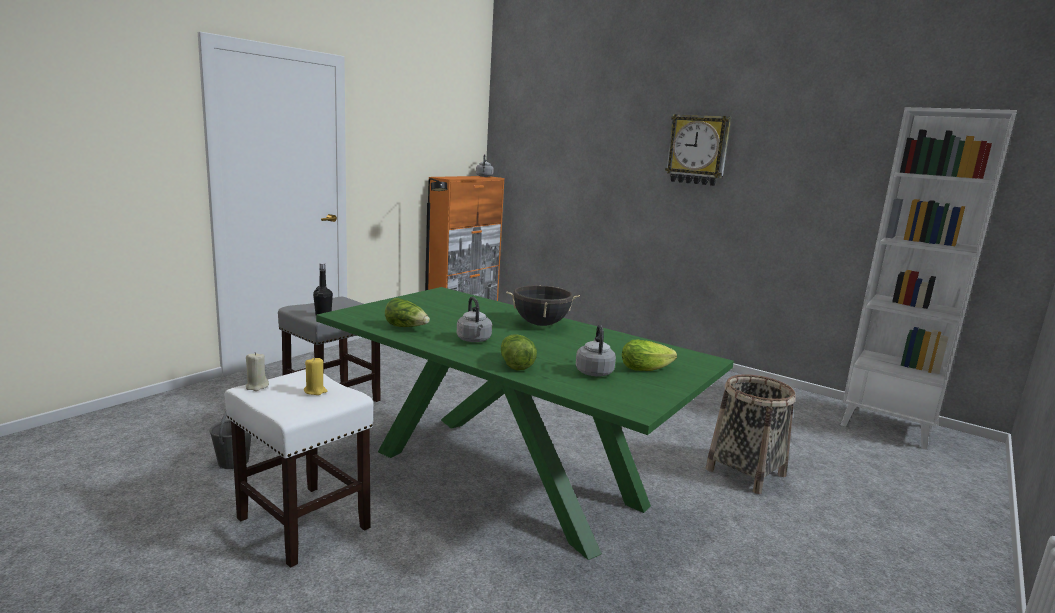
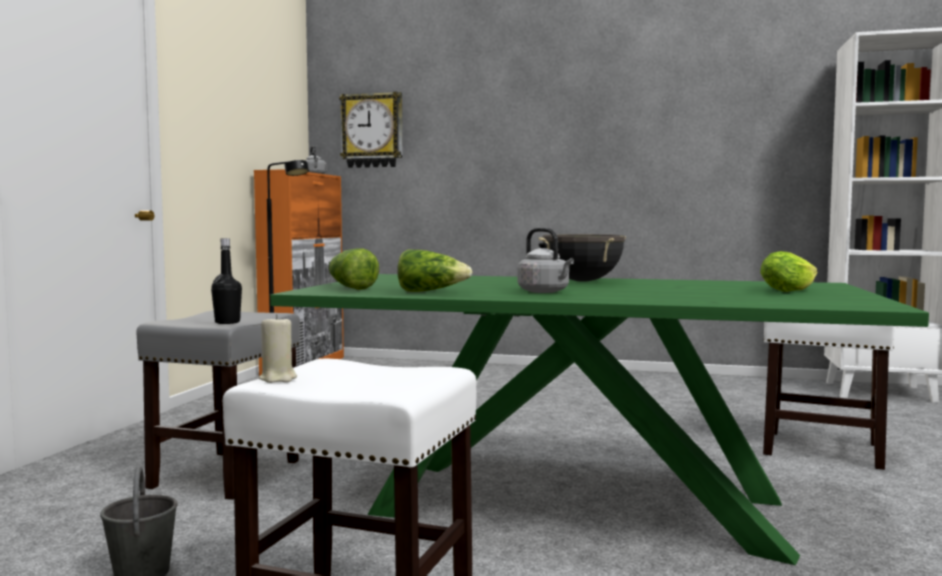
camera: 20 degrees left, 10 degrees down
yellow candle [304,357,327,395] -> none
lettuce [501,334,537,371] -> lettuce moved to [329,248,379,290]
grey kettle [576,325,616,376] -> none
wall clock [665,114,731,186] -> wall clock moved to [339,92,403,168]
basket [706,374,796,494] -> white stool [763,322,895,470]

